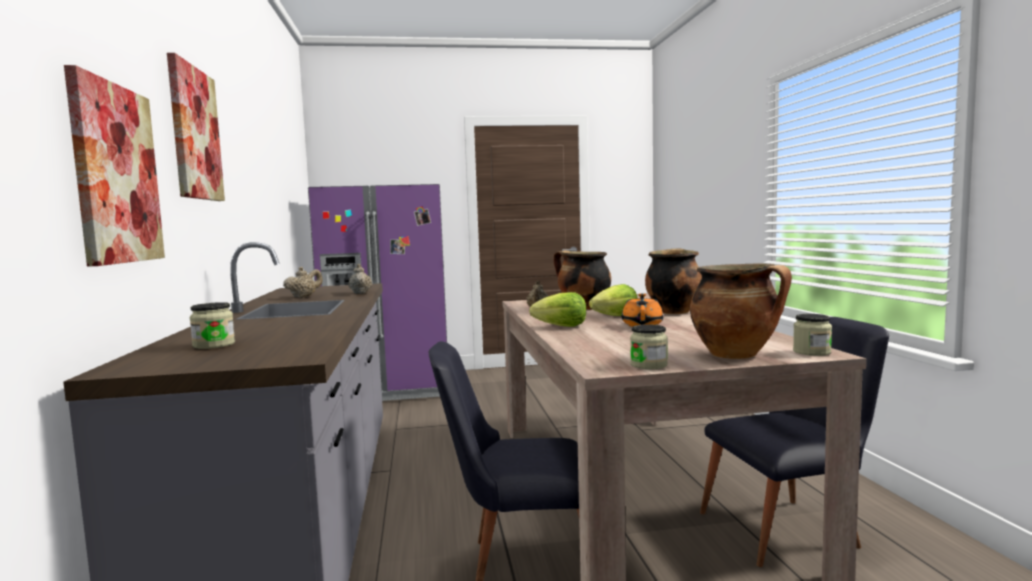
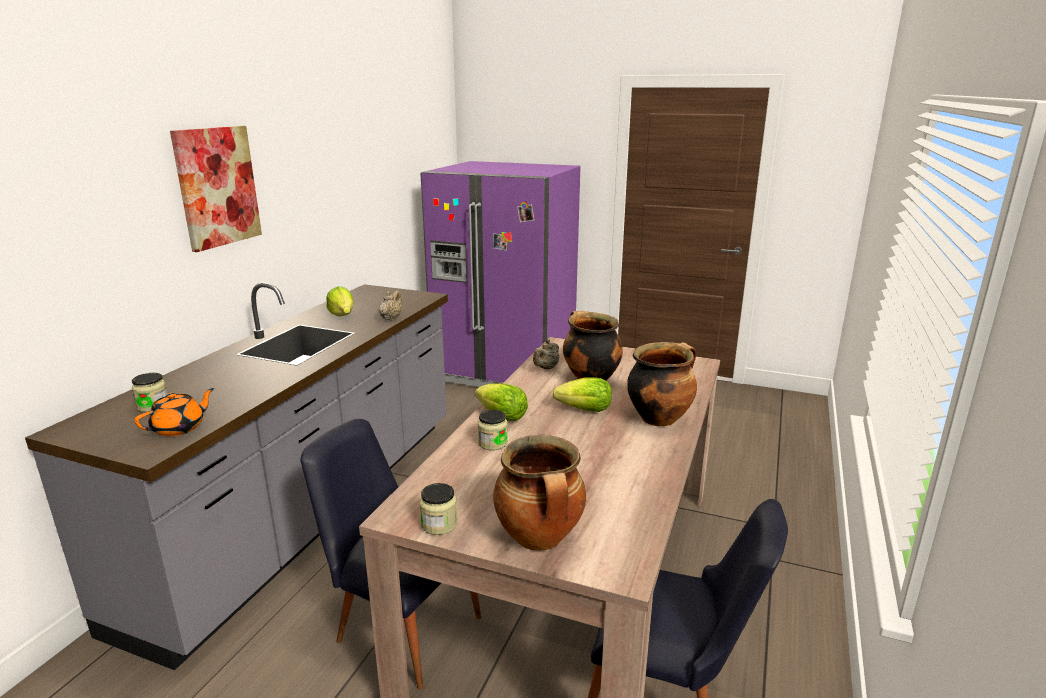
camera: 30 degrees right, 15 degrees up
picture [64,65,165,267] -> none
beige teapot [283,267,323,298] -> lettuce [326,287,354,316]
orange teapot [622,293,664,327] -> orange teapot moved to [134,388,214,436]
jar [793,314,832,356] -> jar moved to [478,410,508,450]

